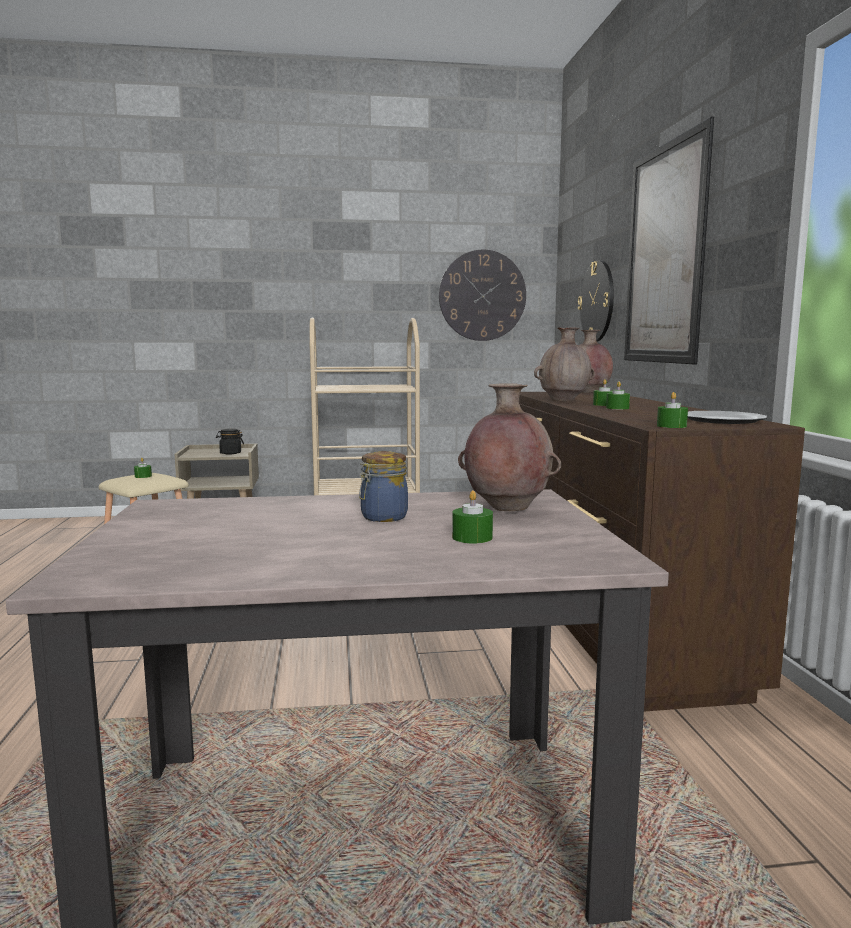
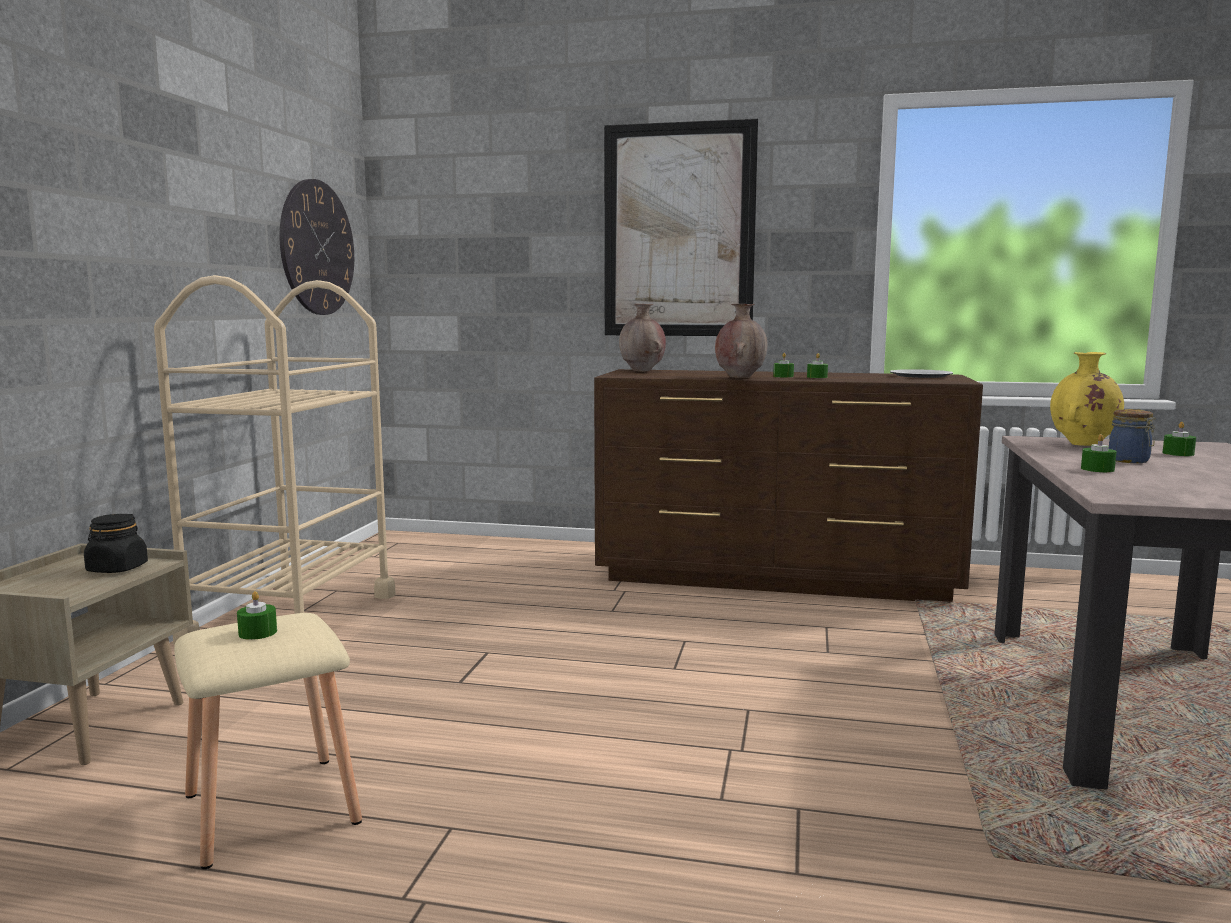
camera: 70 degrees left, 0 degrees up
brown vase [458,383,561,511] -> yellow vase [1050,352,1124,446]
wall clock [578,260,614,342] -> none
green candle [657,392,688,428] -> green candle moved to [1081,434,1117,472]

